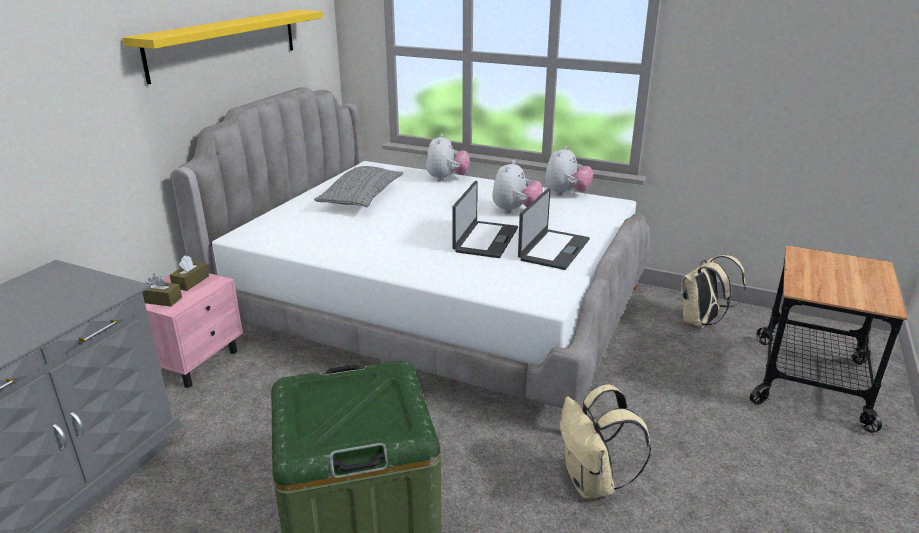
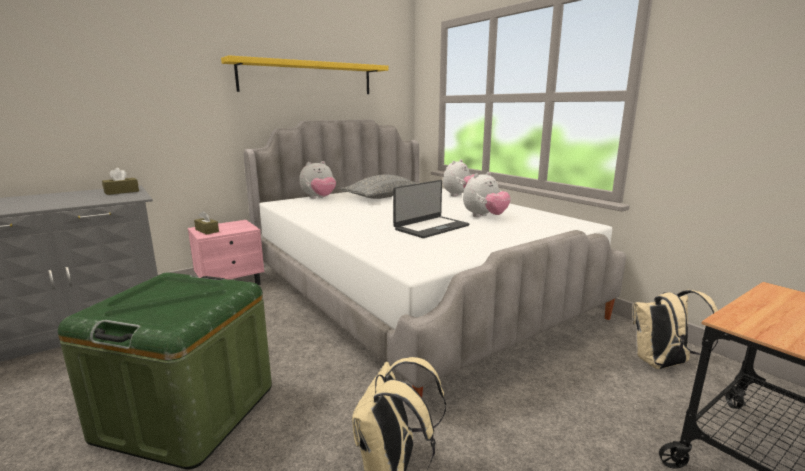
camera: 30 degrees right, 10 degrees down
brown tissue box [170,256,209,291] -> brown tissue box moved to [102,168,139,195]
laptop [518,188,590,270] -> none
plush toy [545,146,593,196] -> plush toy moved to [299,161,336,199]

